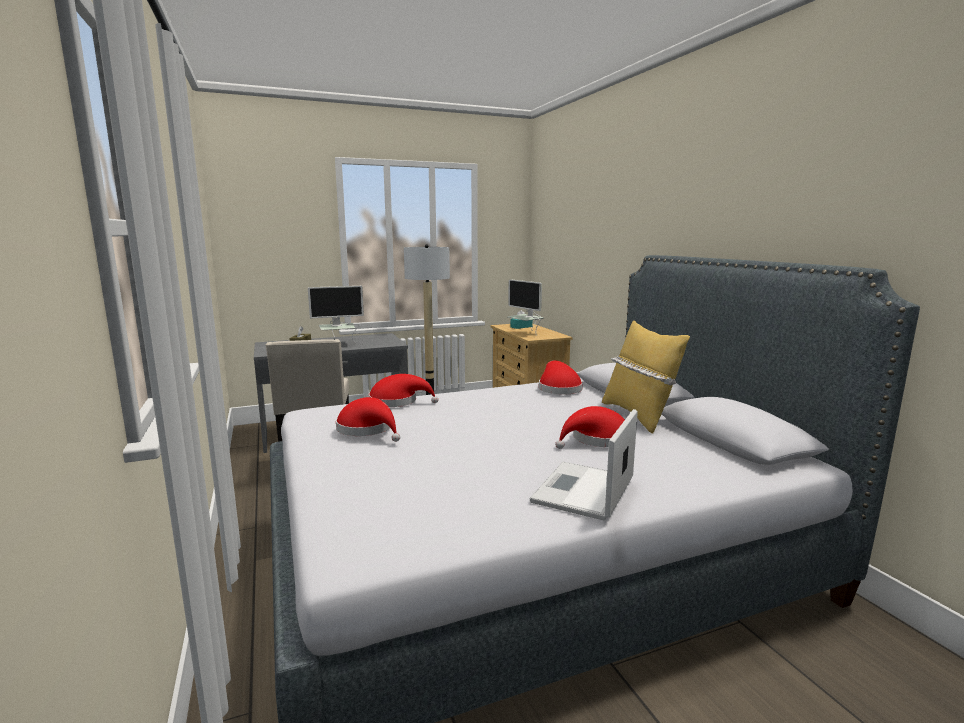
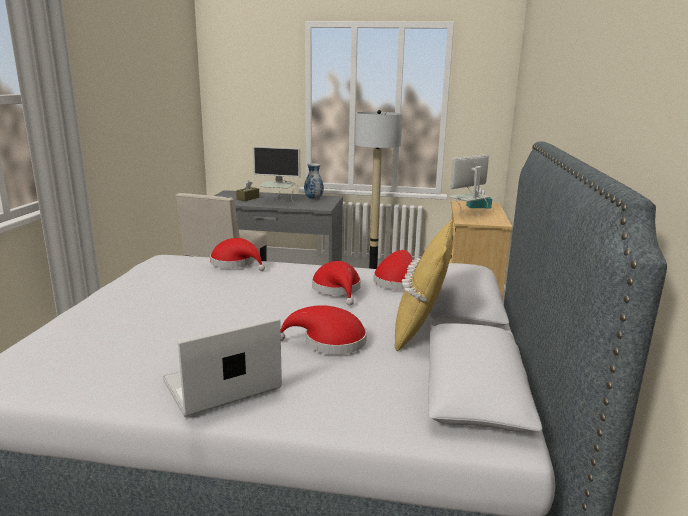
camera: 30 degrees right, 5 degrees up
red hat [336,397,400,442] -> red hat moved to [312,261,361,306]
monitor [508,279,544,336] -> monitor turned 60 degrees clockwise [449,154,490,217]
none -> vase [304,163,324,199]

